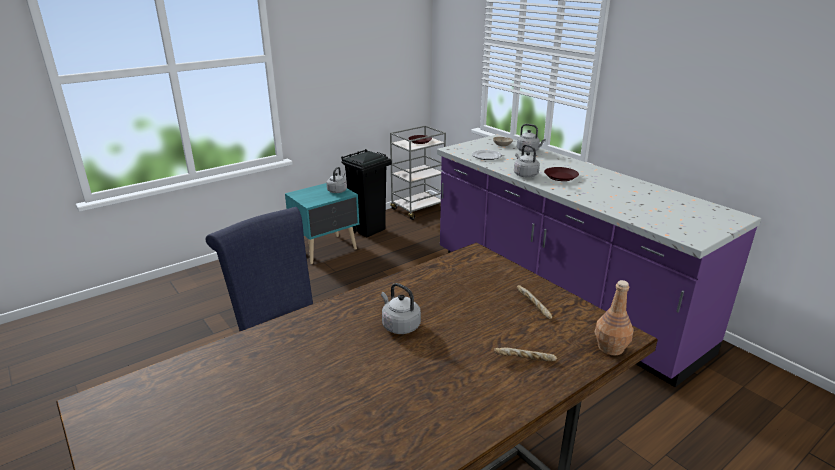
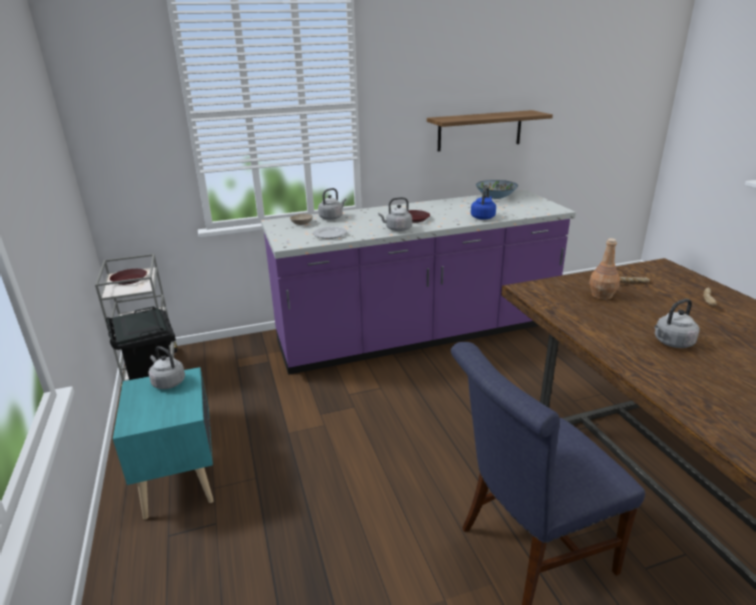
camera: 70 degrees left, 0 degrees up
brown bottle [595,280,634,355] -> brown bottle moved to [589,238,620,300]
none -> shelf [427,110,553,151]
none -> blue kettle [471,187,496,220]
none -> bowl [476,180,518,199]

